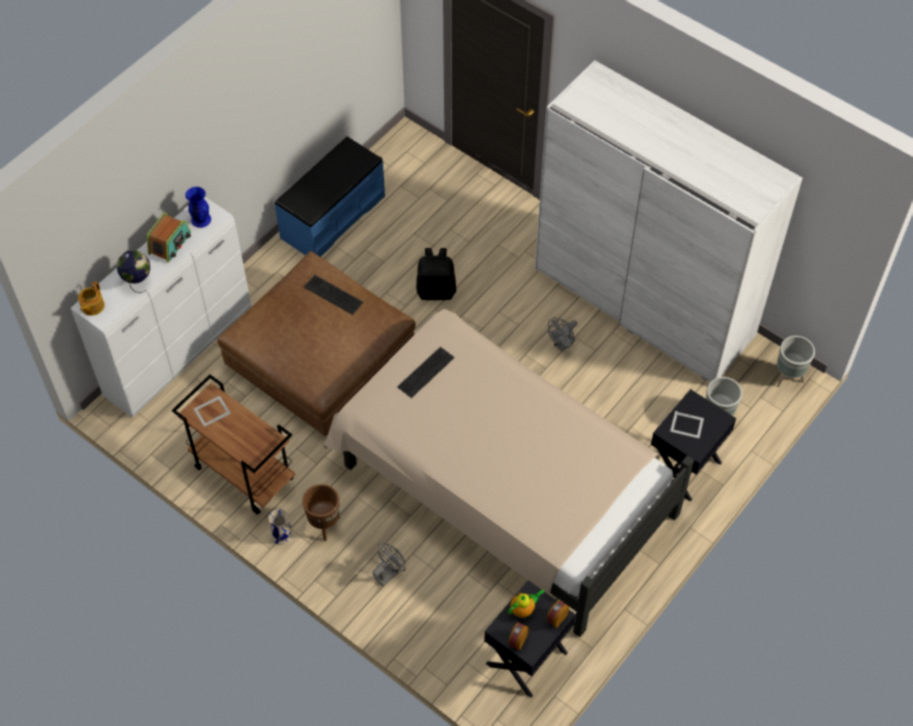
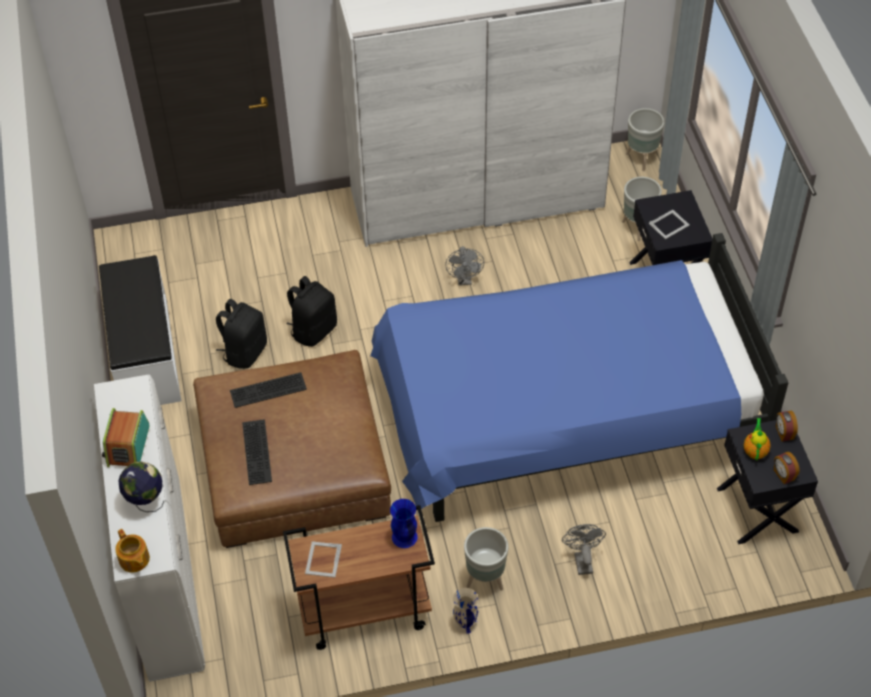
camera: 50 degrees left, 5 degrees down
radio [147,212,191,263] -> radio turned 150 degrees counterclockwise [102,408,149,467]
blue vase [185,187,211,228] -> blue vase moved to [390,499,417,548]
blue bench [274,137,385,257] -> white bench [99,255,182,405]
brown planter [302,484,340,541] -> grey planter [464,527,508,591]
beige bed [323,309,694,637] -> blue bed [370,233,789,522]
keyboard [397,347,455,398] -> keyboard moved to [242,419,272,485]
none -> black backpack [216,299,267,369]

